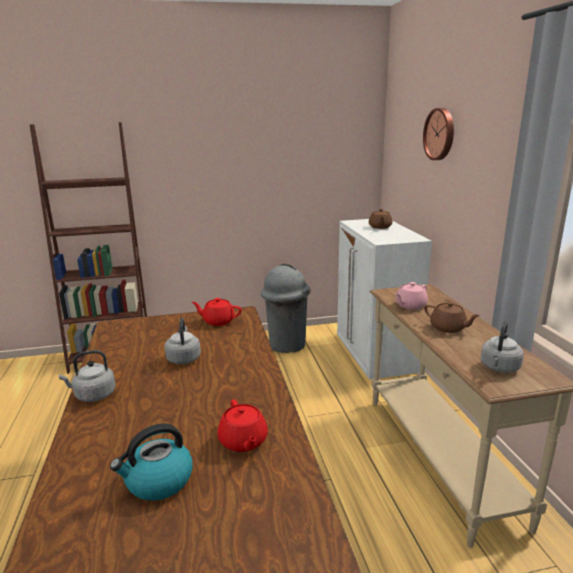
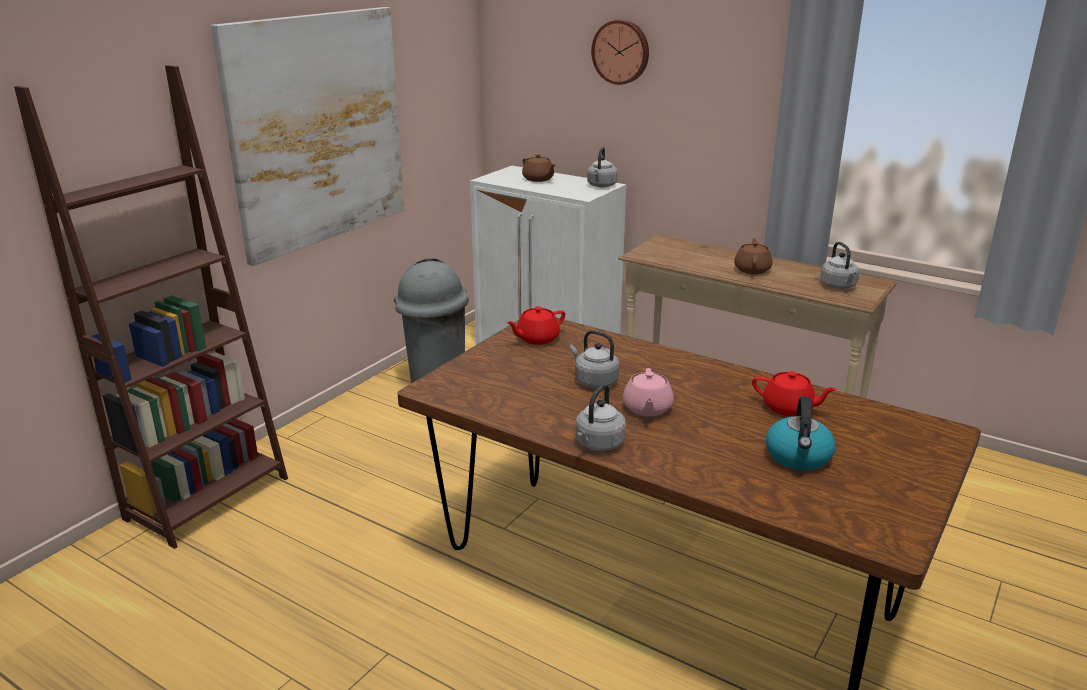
camera: 45 degrees left, 5 degrees up
pink teapot [396,282,428,310] -> pink teapot moved to [623,368,674,416]
brown teapot [424,302,480,333] -> brown teapot turned 75 degrees counterclockwise [734,238,773,274]
none -> picture [211,7,404,266]
none -> grey kettle [587,147,618,187]

